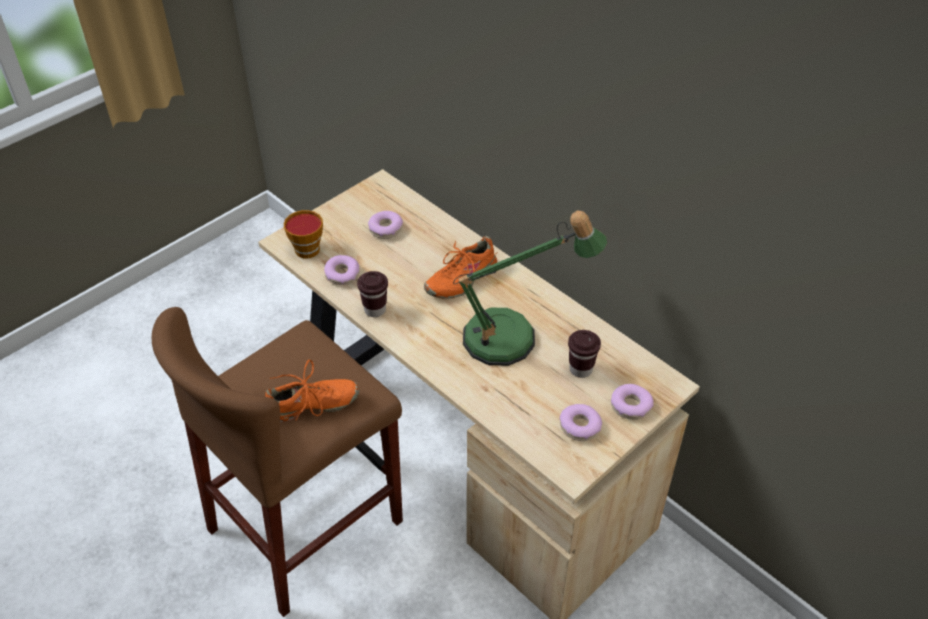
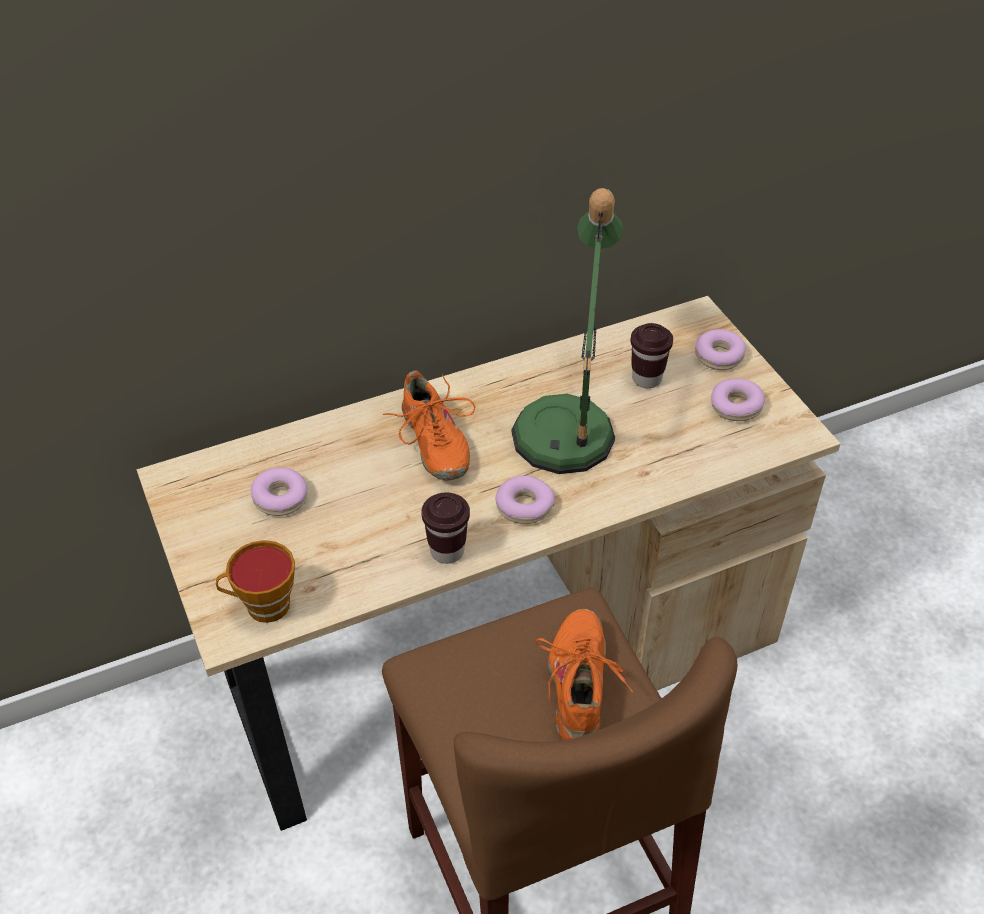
camera: 70 degrees left, 0 degrees up
donut [324,255,360,285] -> donut moved to [495,475,555,524]

